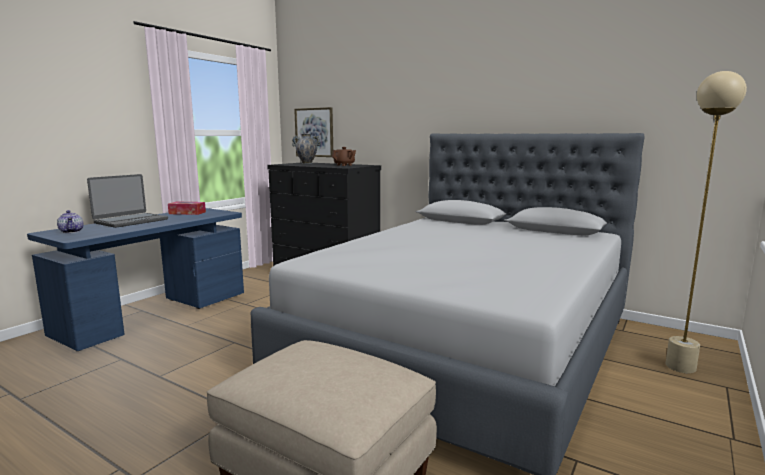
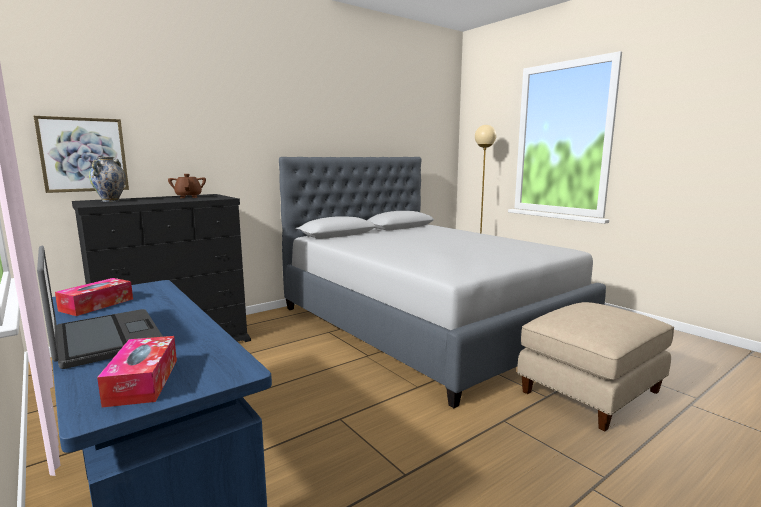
camera: 70 degrees left, 0 degrees up
teapot [57,210,83,233] -> tissue box [97,336,177,408]

